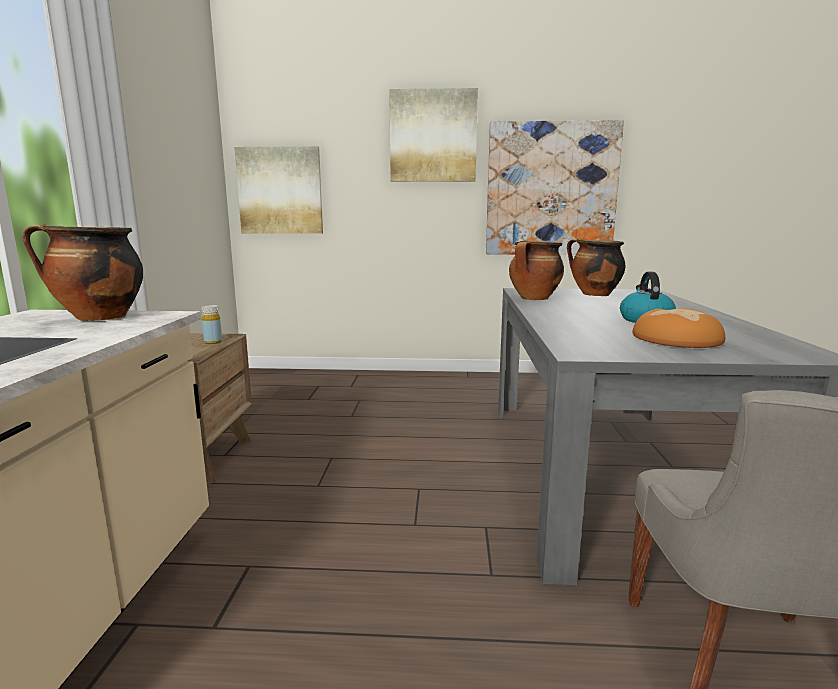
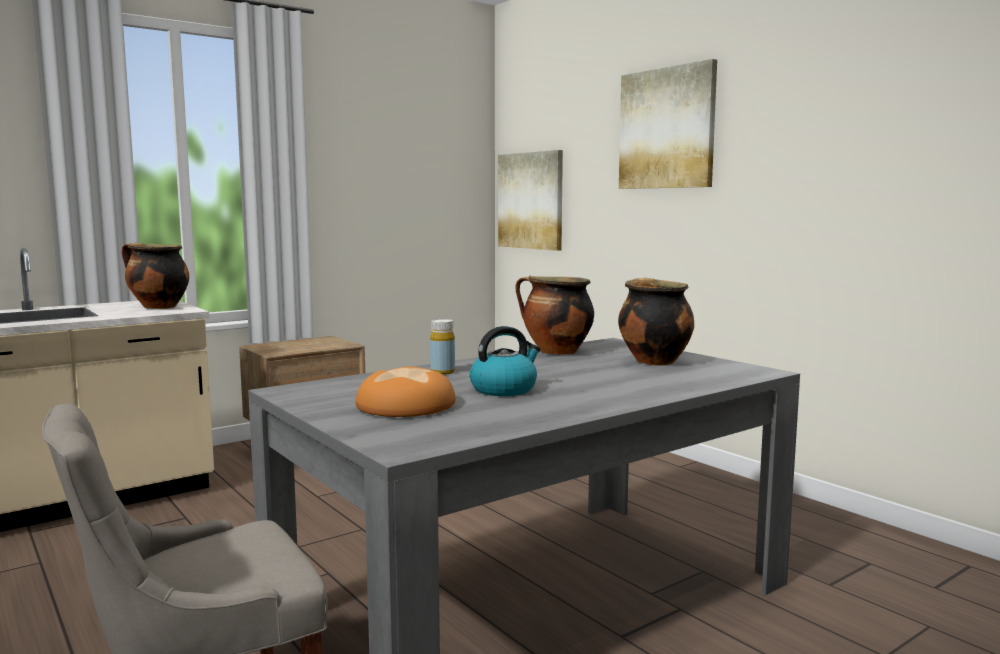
camera: 50 degrees right, 5 degrees down
yellow bottle [202,305,222,344] -> yellow bottle moved to [430,319,455,375]
picture [486,120,624,255] -> none

